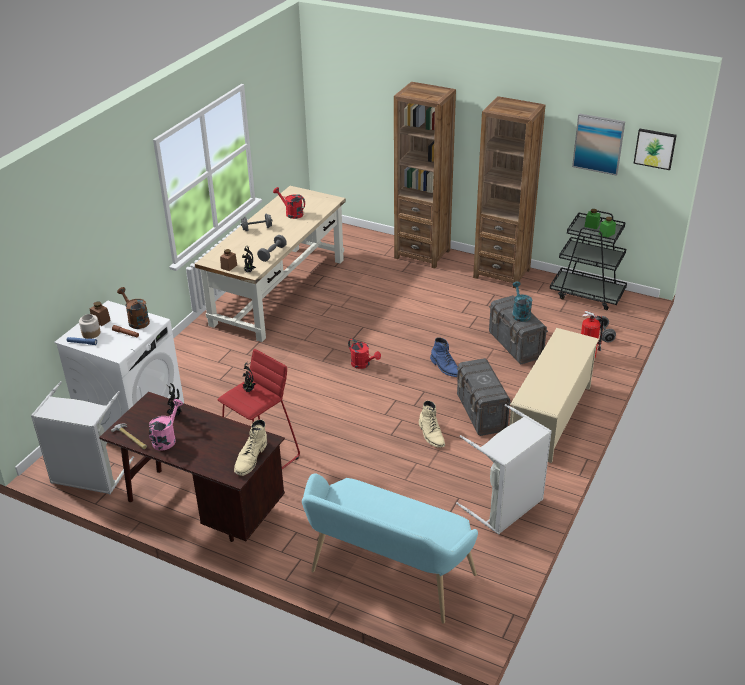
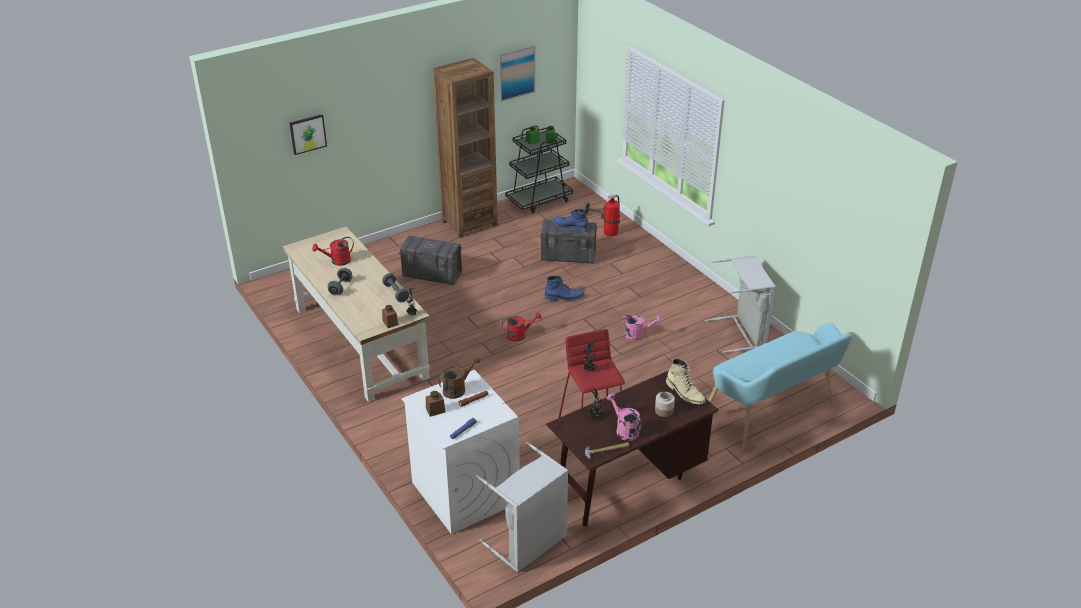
camera: 60 degrees left, 0 degrees up
jar [79,314,101,339] -> jar moved to [655,392,675,417]
brown watering can [117,287,150,329] -> brown watering can turned 150 degrees clockwise [438,355,480,399]
brown bookcase [394,82,456,268] -> none
beige boot [419,401,445,448] -> pink watering can [621,315,662,341]
grey storage box [457,358,511,436] -> grey storage box moved to [399,236,462,285]
beige shoe rack [510,328,599,463] -> none
turquoise watering can [512,281,532,322] -> blue boot [553,209,589,232]
picture [633,129,677,170] -> picture moved to [289,114,327,155]

